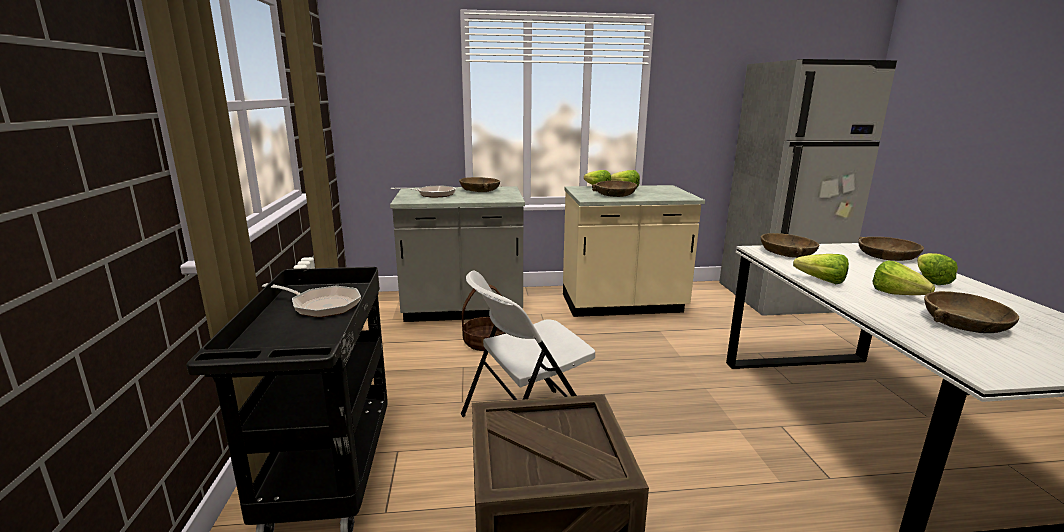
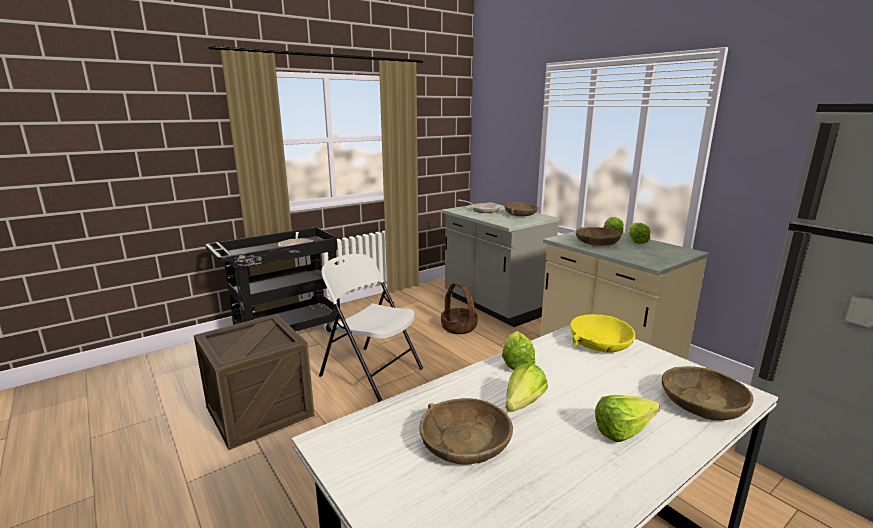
camera: 60 degrees right, 0 degrees up
brown bowl [761,233,819,258] -> yellow bowl [570,314,636,352]

